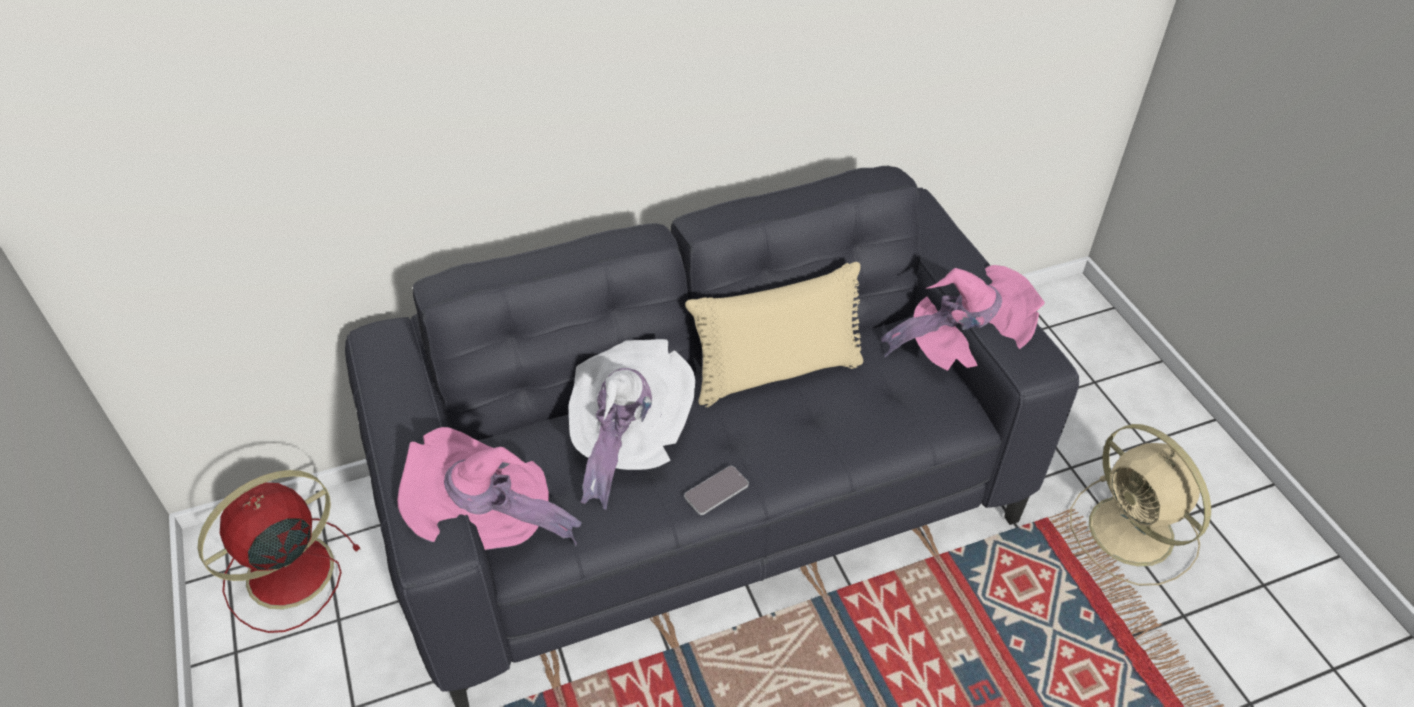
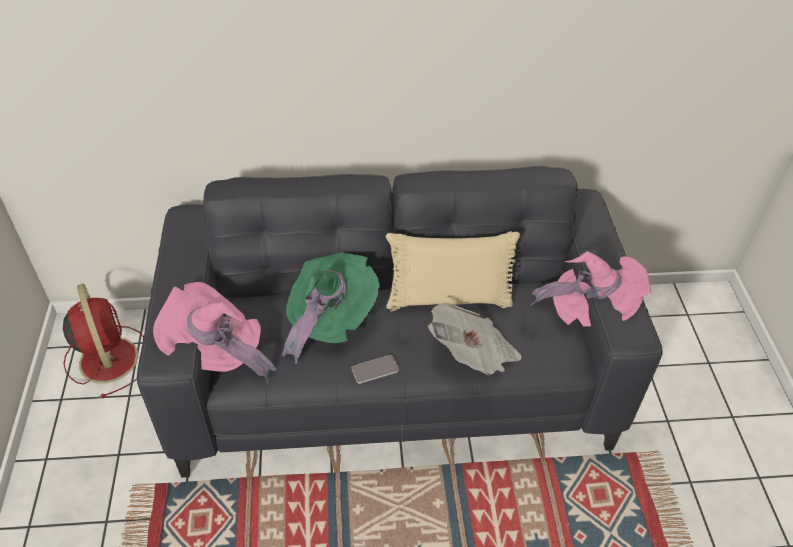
camera: 15 degrees right, 0 degrees up
red fan [198,470,361,633] -> red fan turned 90 degrees clockwise [63,283,143,398]
white hat [569,339,695,510] -> green hat [281,252,380,364]
beige fan [1070,424,1211,586] -> none
none -> newspaper [428,303,522,375]

